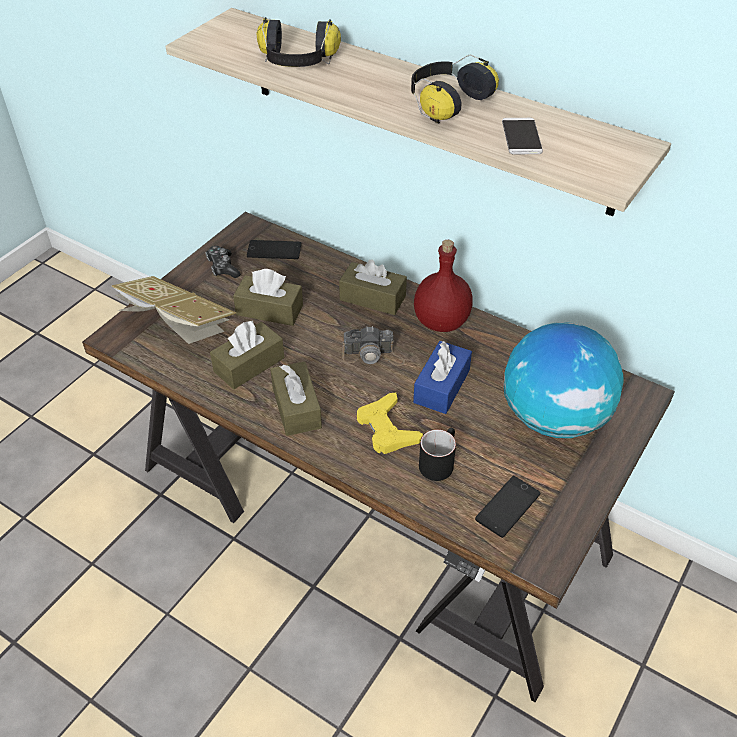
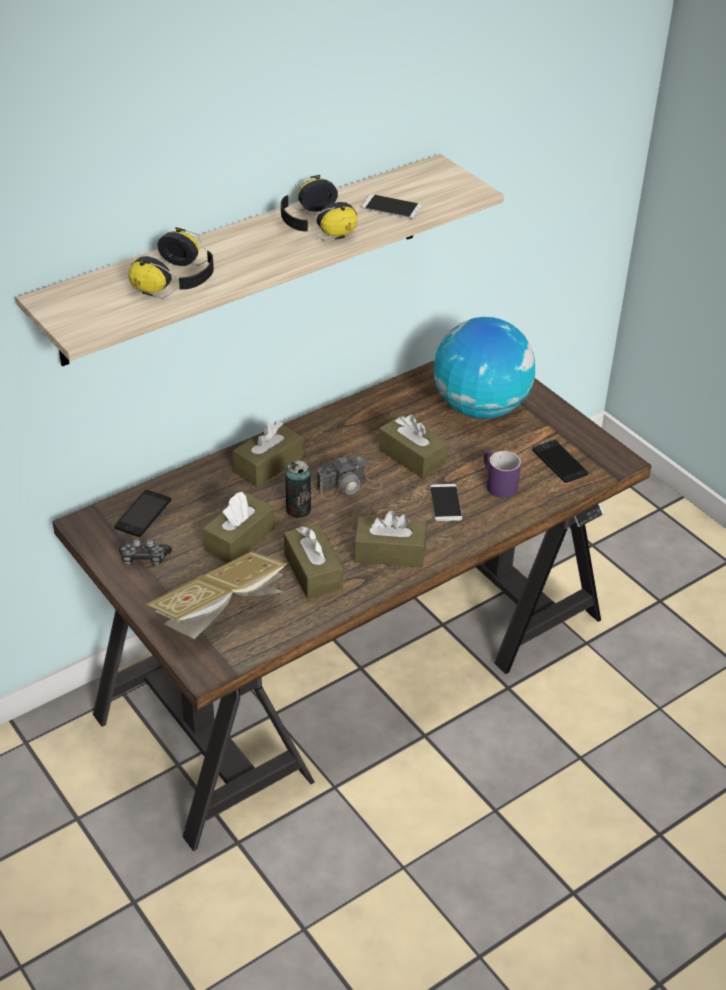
camera: 70 degrees left, 5 degrees down
camera [342,326,405,366] -> camera turned 45 degrees clockwise [317,456,383,500]
yellow game controller [357,392,423,454] -> phone [430,484,462,521]
blue tissue box [413,341,472,414] -> brown tissue box [379,414,448,479]
red bottle [414,240,473,332] -> none
black mug [419,428,456,481] -> purple mug [484,451,521,498]
none -> can [285,460,311,518]

